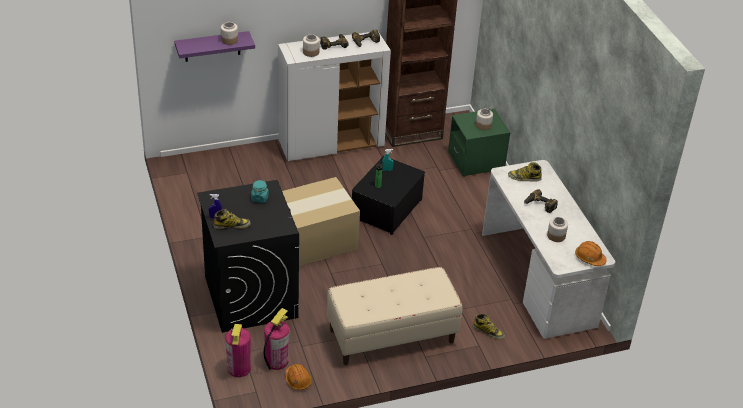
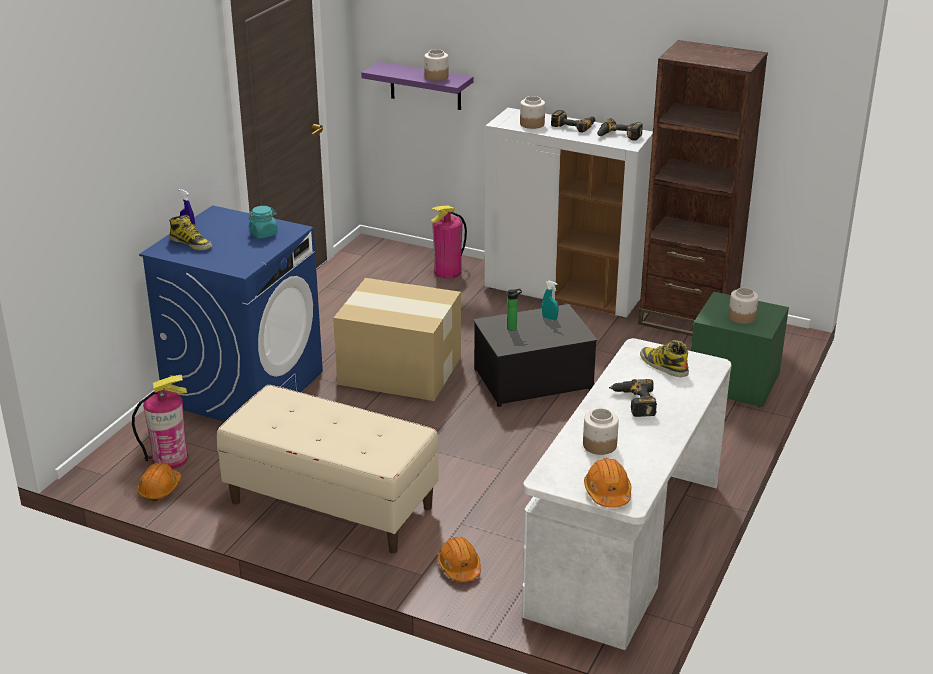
camera: 45 degrees right, 10 degrees down
black washing machine [197,180,299,333] -> blue washing machine [139,205,323,422]
fire extinguisher [225,324,251,377] -> fire extinguisher moved to [431,205,467,278]
boot [473,314,505,340] -> orange hard hat [438,537,481,582]

